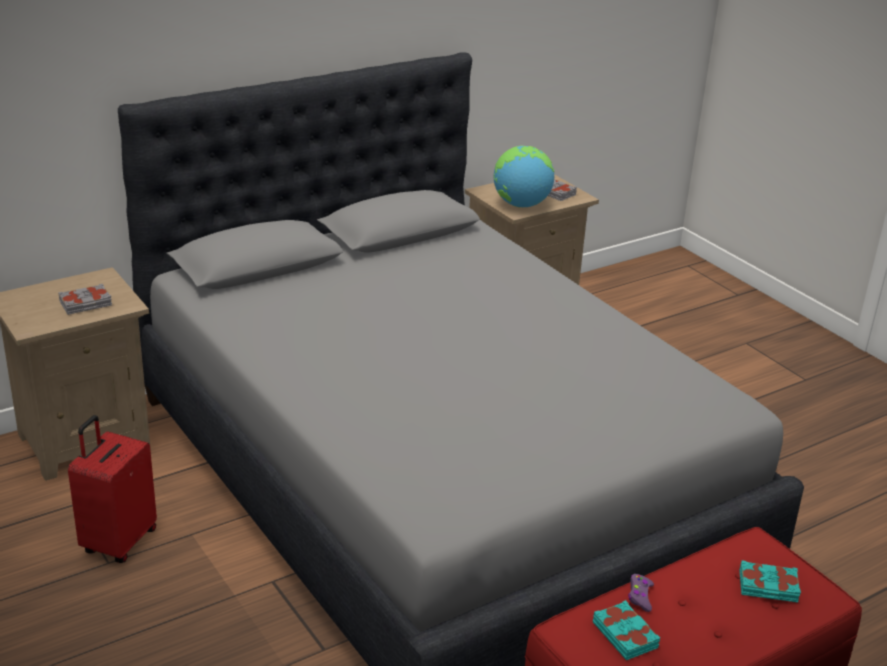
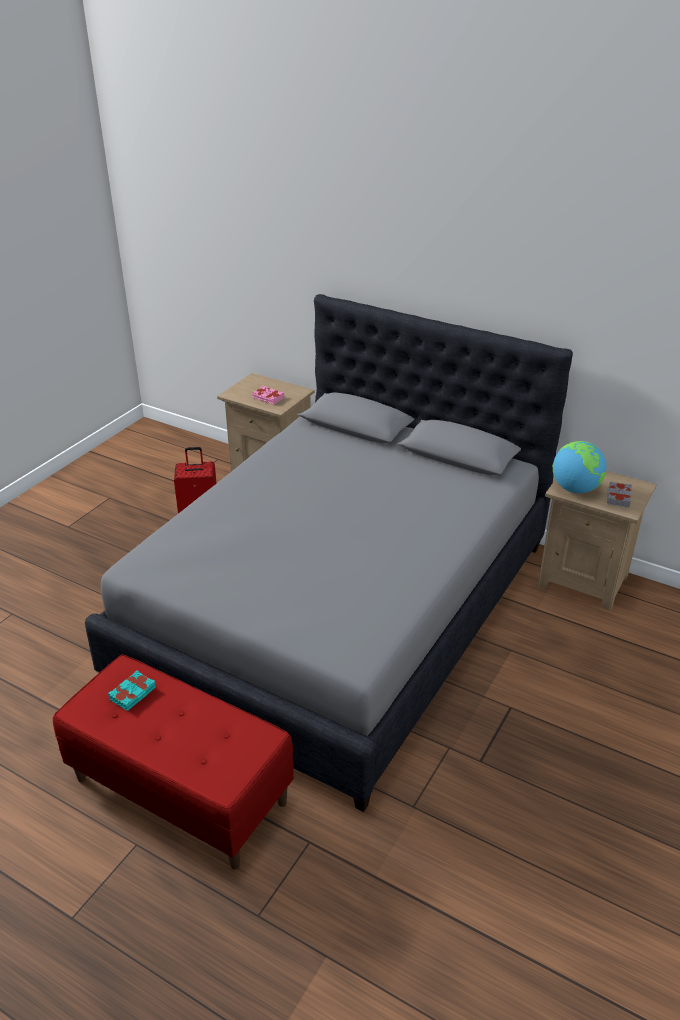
camera: 65 degrees right, 5 degrees up
grey book [58,284,112,315] -> pink book [252,386,284,405]
purple game controller [628,574,654,612] -> none
turquoise book [739,560,801,602] -> none

